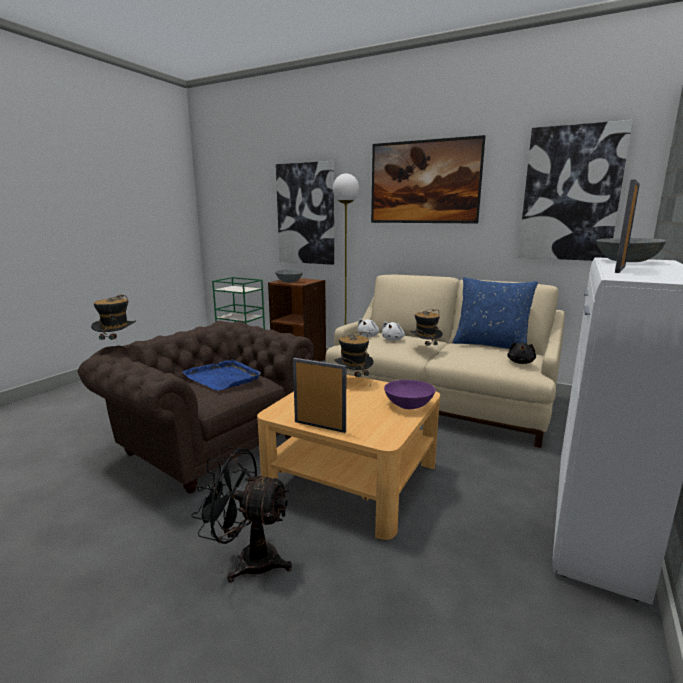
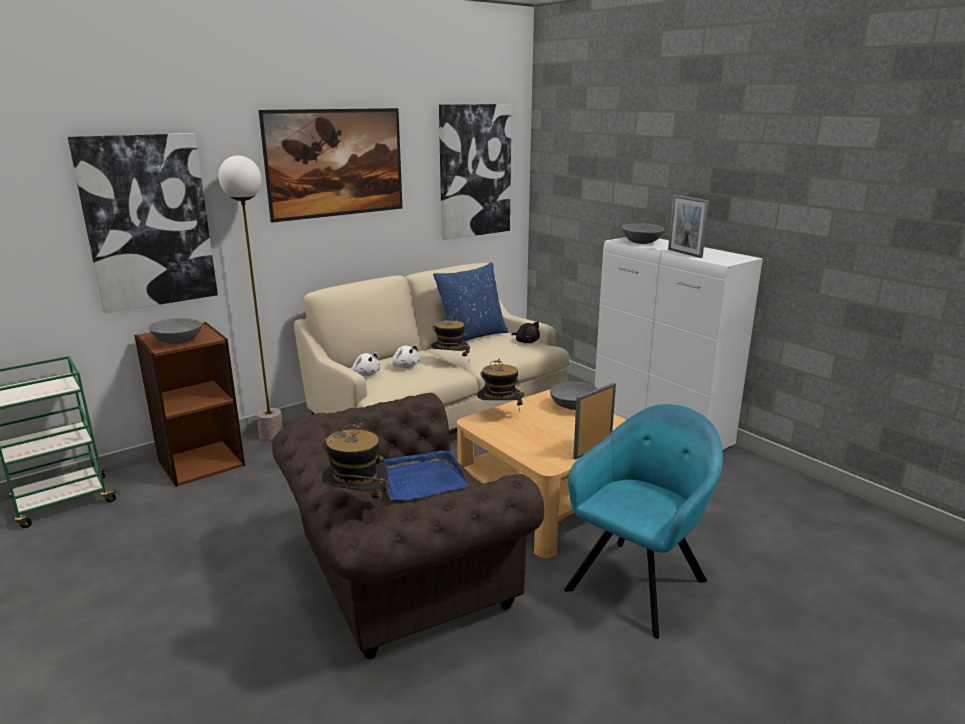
camera: 65 degrees left, 5 degrees up
black fan [191,447,292,583] -> turquoise armchair [564,404,723,639]
purple bowl [384,380,436,409] -> grey bowl [550,382,598,410]

